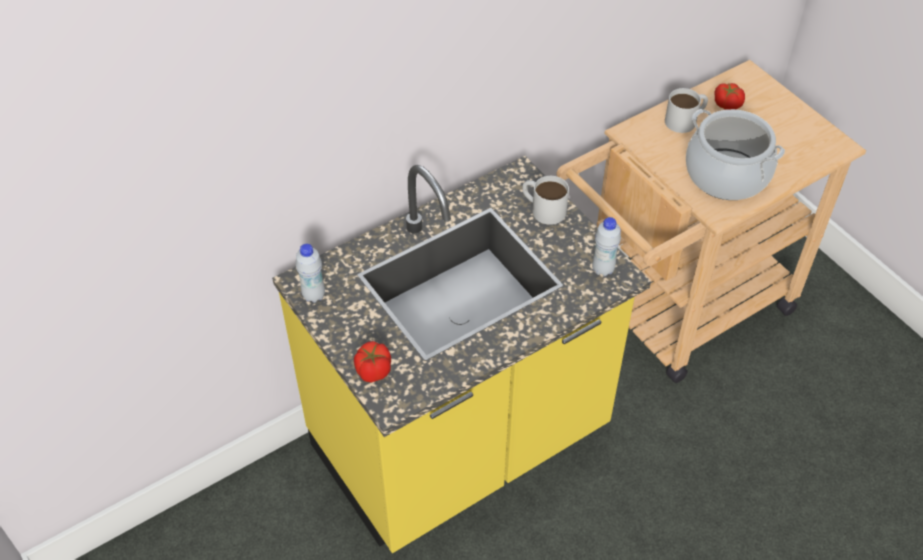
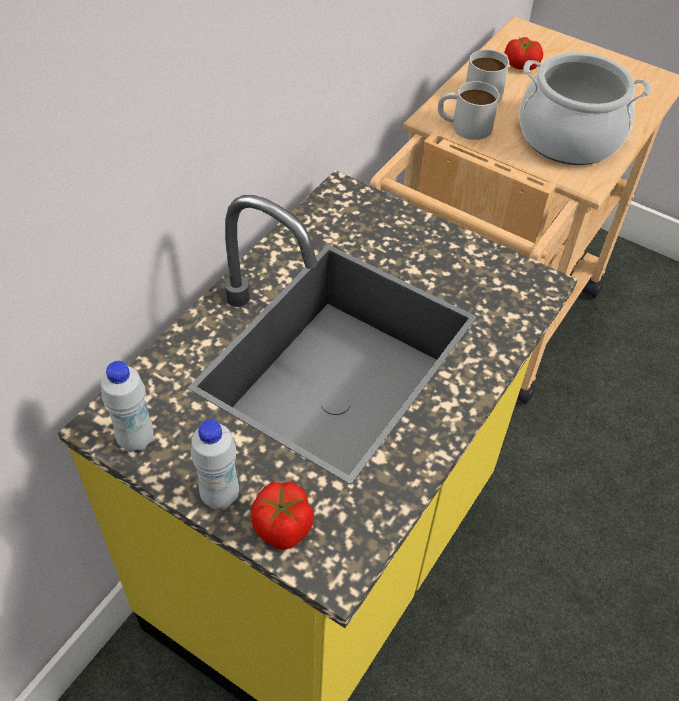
camera: 25 degrees left, 0 degrees up
white mug [522,176,569,225] -> white mug moved to [438,81,499,140]
white bottle [592,217,621,276] -> white bottle moved to [191,419,239,510]

